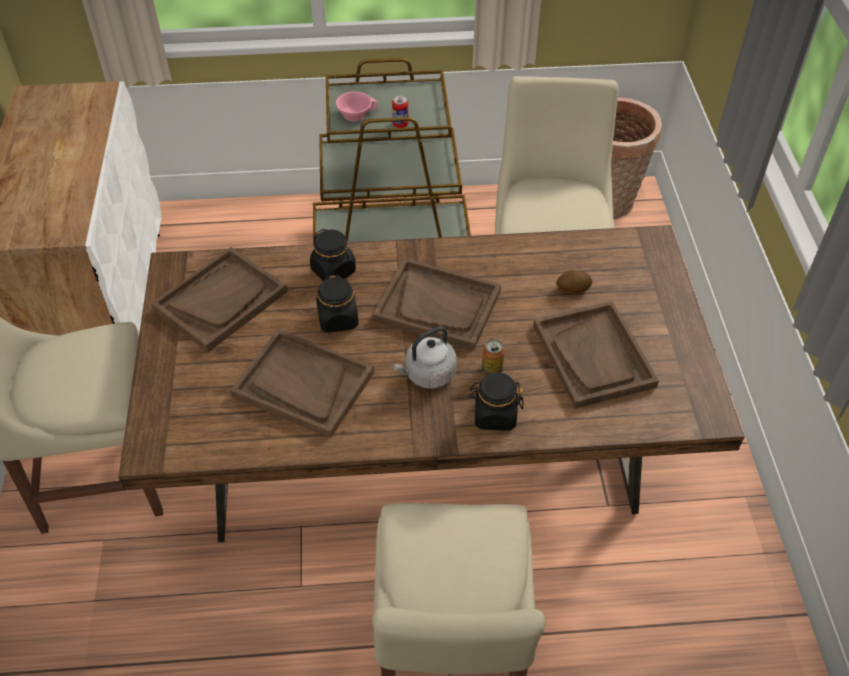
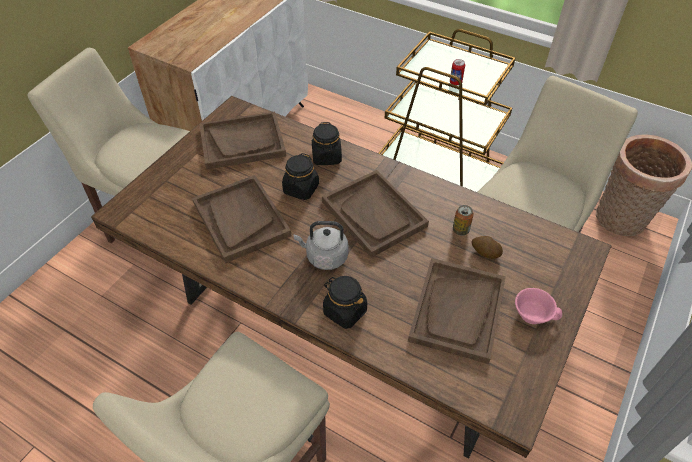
camera: 35 degrees right, 0 degrees up
pink cup [336,91,378,121] -> pink cup moved to [515,288,562,324]
can [482,339,505,375] -> can moved to [453,205,474,236]

